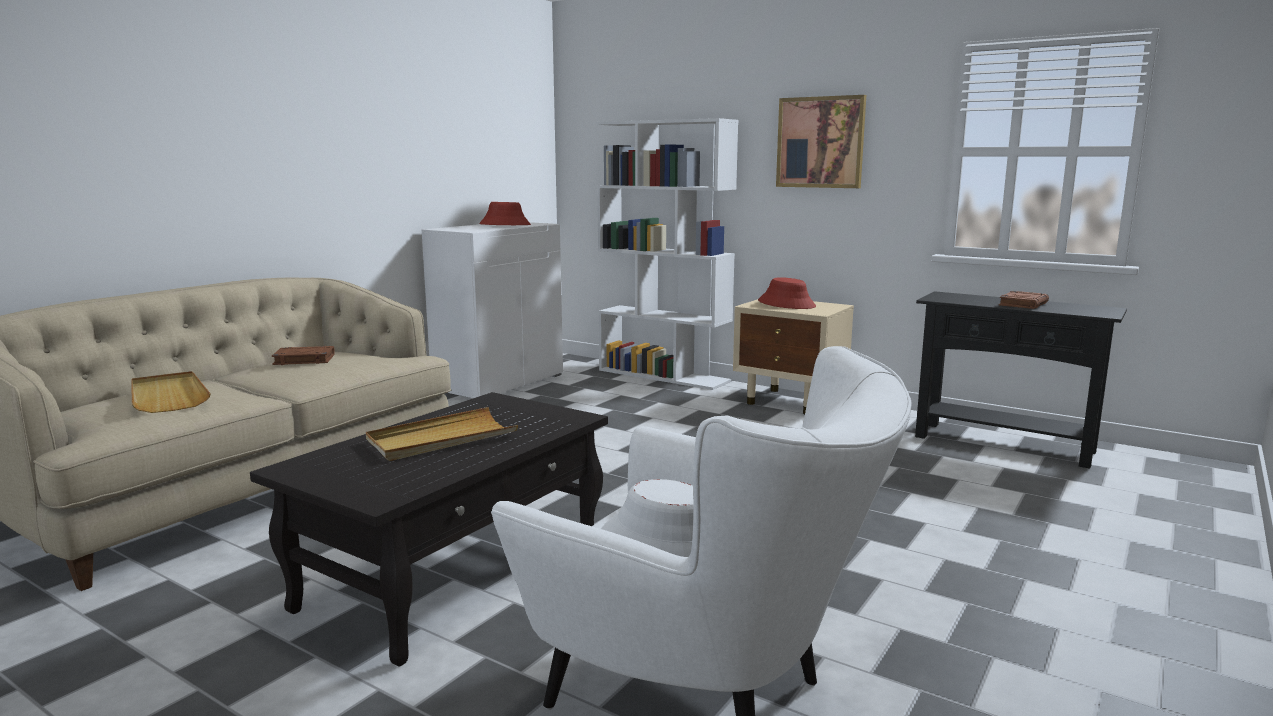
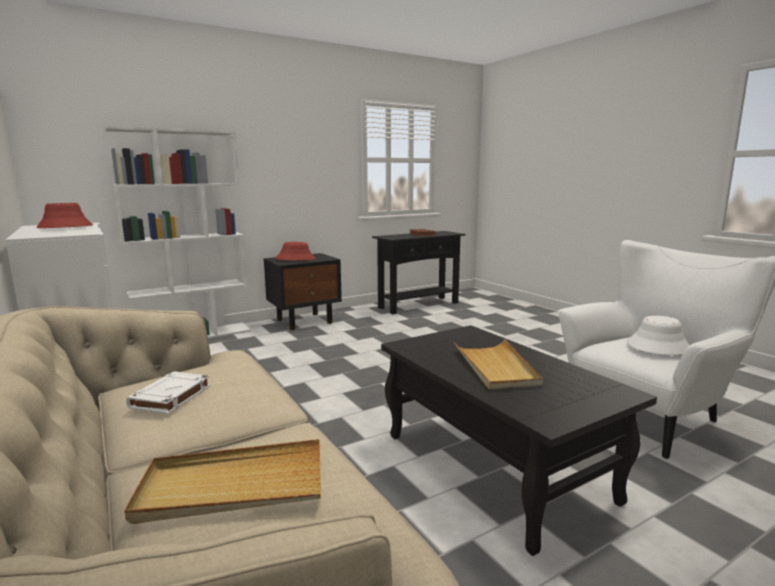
camera: 65 degrees left, 0 degrees up
brown book [272,346,335,365] -> white book [126,371,210,414]
beige nightstand [733,299,854,414] -> black nightstand [264,253,342,330]
picture [776,95,866,188] -> none

